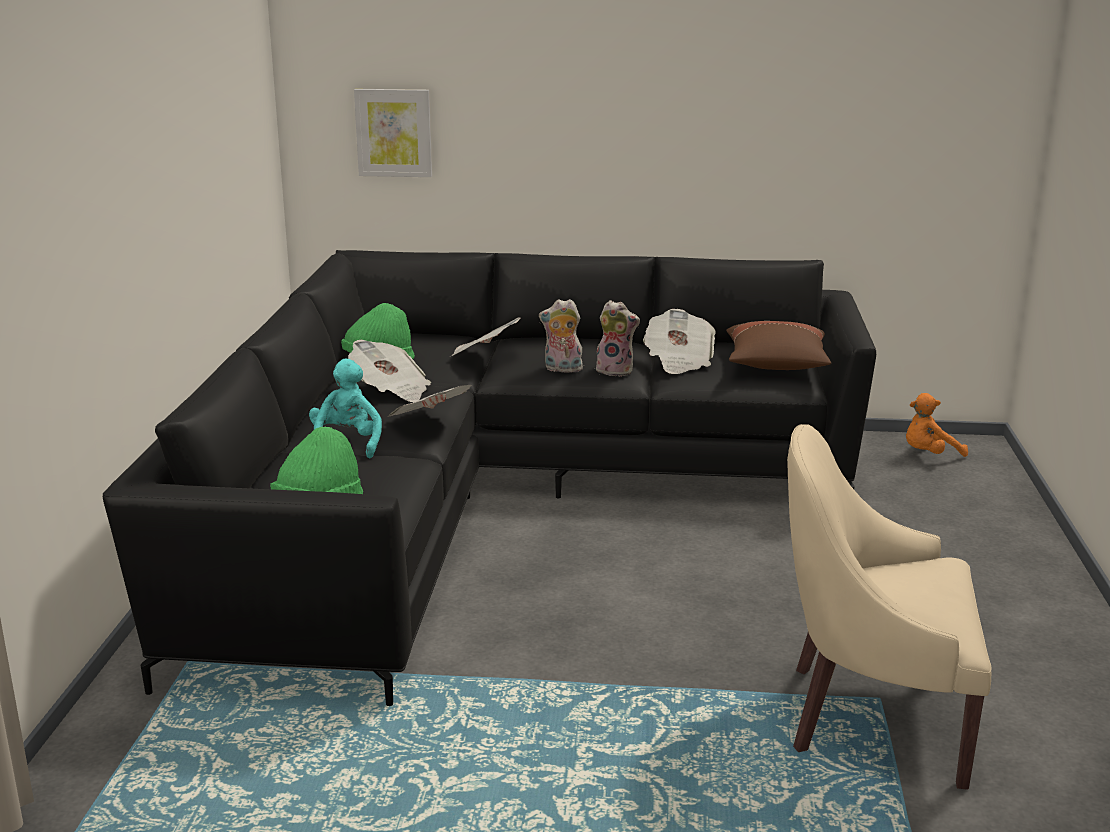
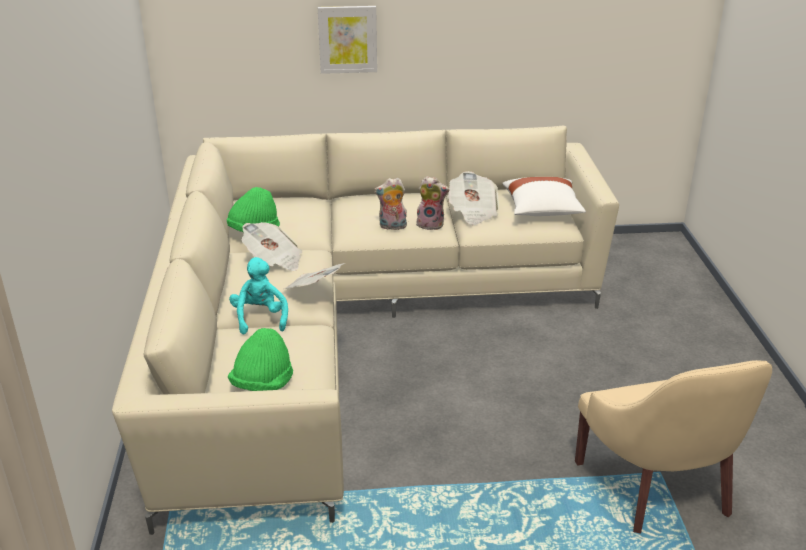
camera: 10 degrees left, 10 degrees up
black sofa [103,250,876,706] -> beige sofa [112,126,619,535]
picture [354,89,432,177] -> picture moved to [318,6,377,74]
newspaper [452,317,520,356] -> none
brown pillow [726,321,831,370] -> white pillow [502,177,586,216]
beige armchair [787,424,992,790] -> beige armchair turned 105 degrees counterclockwise [575,360,772,534]
orange plush toy [906,393,968,457] -> none

